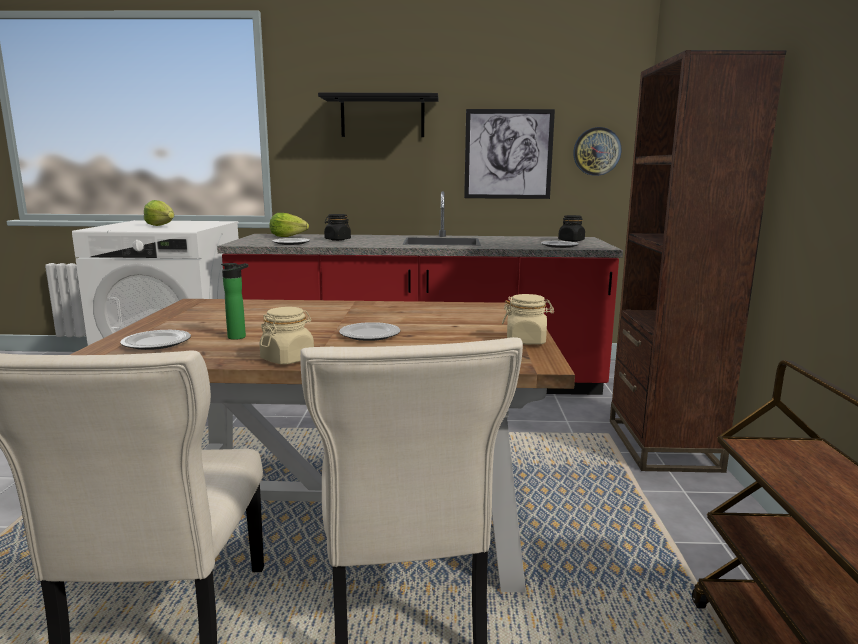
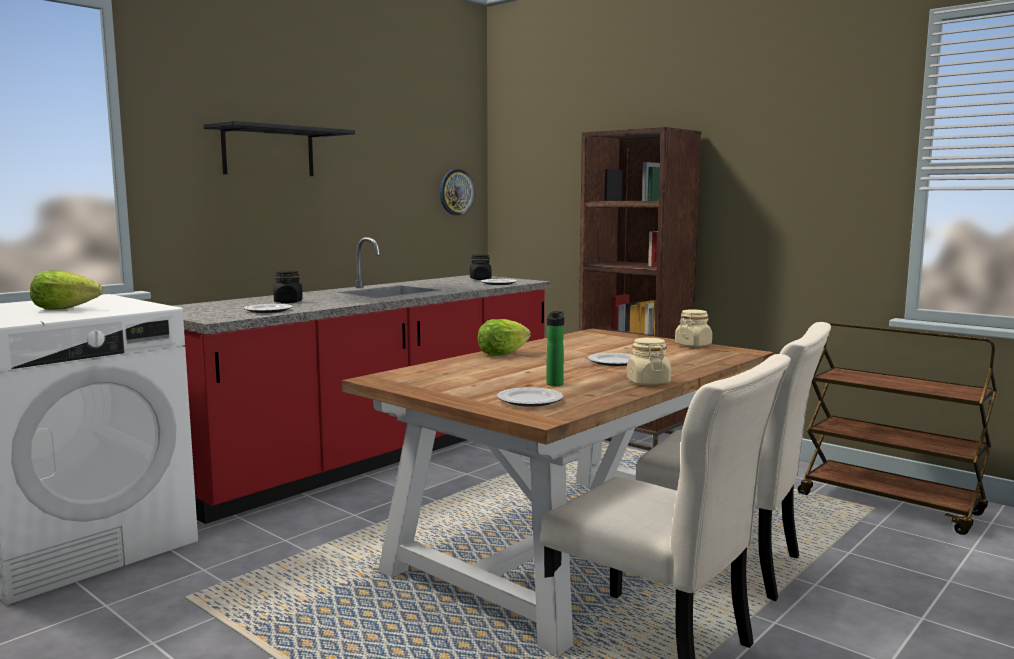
camera: 50 degrees left, 5 degrees down
lettuce [270,213,309,237] -> lettuce moved to [478,319,531,356]
picture [464,109,555,199] -> none

